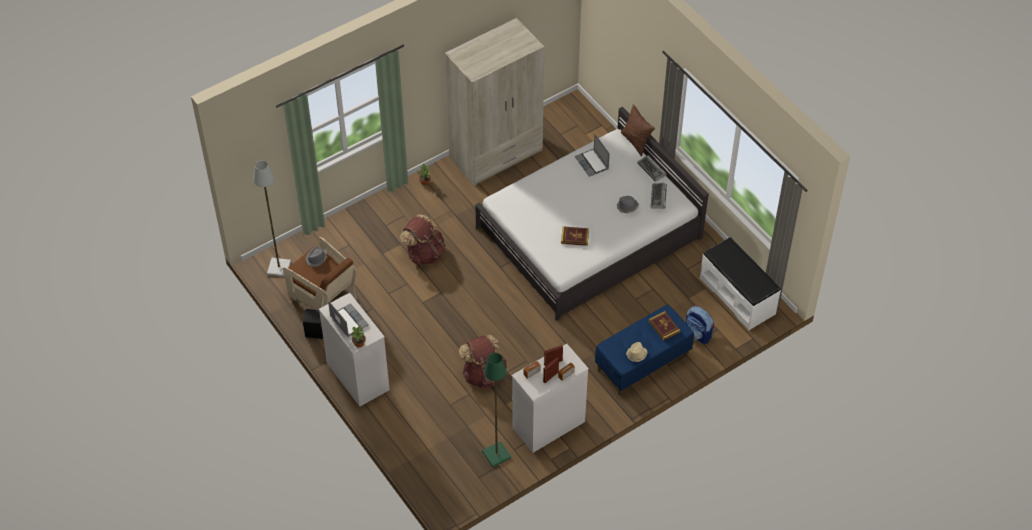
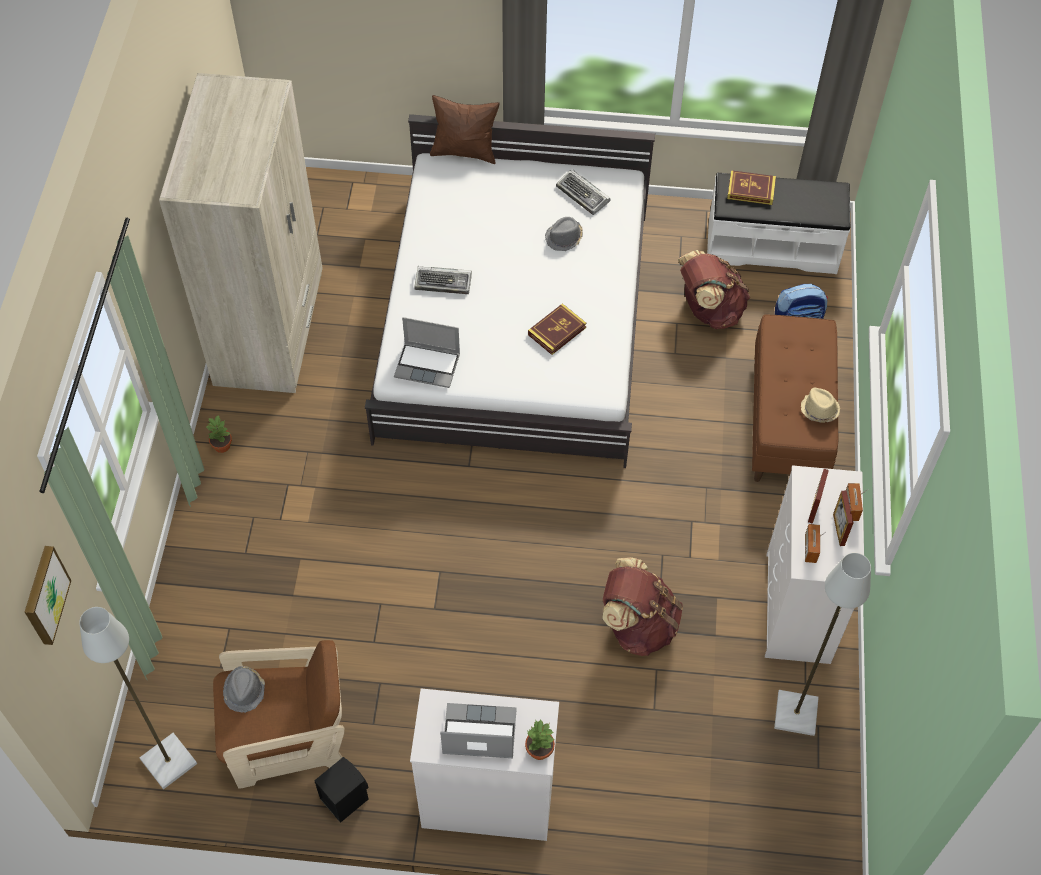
camera: 50 degrees left, 5 degrees up
brown backpack [400,214,446,265] -> brown backpack moved to [678,250,750,329]
green floor lamp [482,353,511,467] -> grey floor lamp [774,553,871,736]
laptop [575,134,610,177] -> laptop moved to [394,317,460,388]
blue bench [595,305,694,395] -> brown bench [752,314,838,482]
keyboard [637,155,667,182] -> keyboard moved to [414,266,472,294]
book [649,311,680,341] -> book moved to [727,170,776,205]
none -> picture [25,546,71,645]

